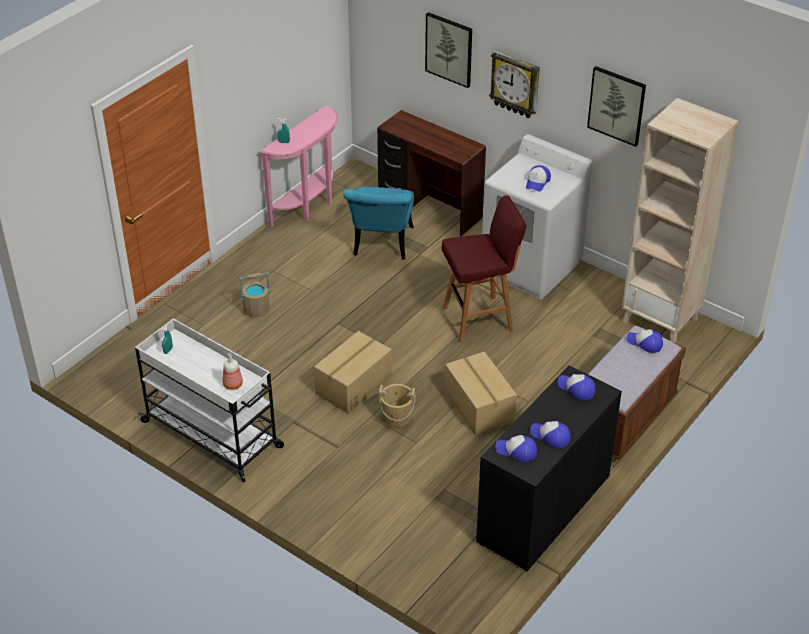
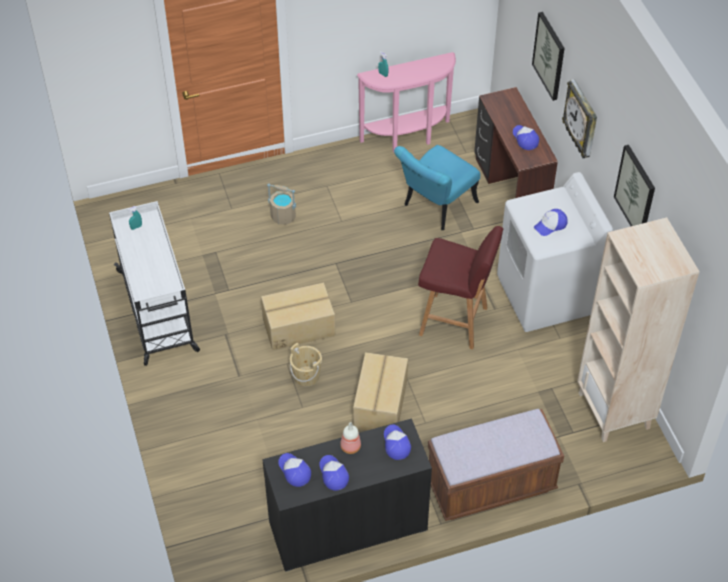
camera: 35 degrees right, 10 degrees up
bottle [222,353,243,390] -> bottle moved to [340,422,361,454]
cap [626,329,663,353] -> cap moved to [513,125,539,150]

